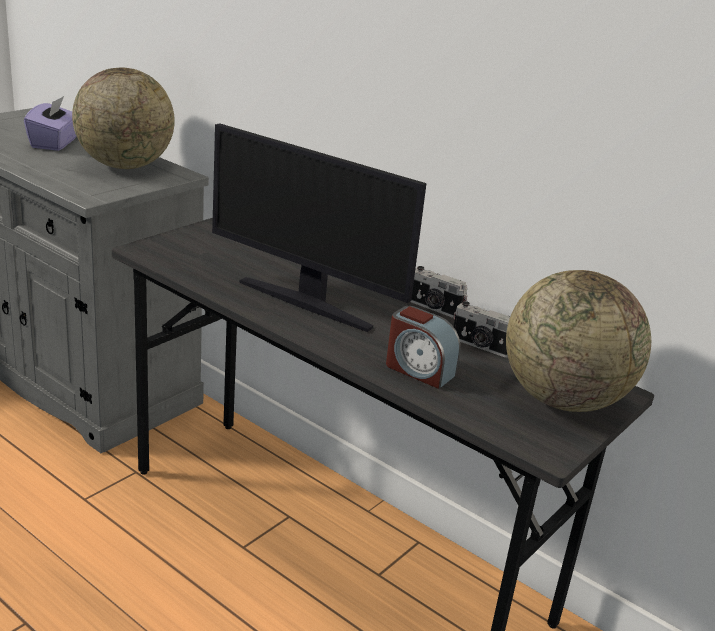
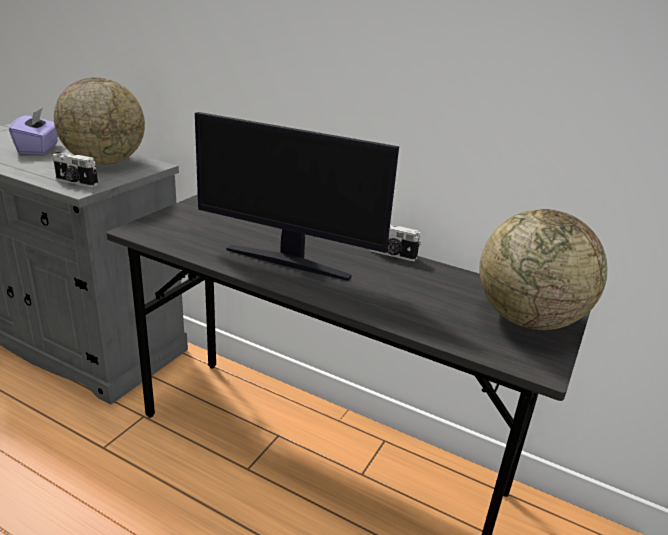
camera: 10 degrees left, 0 degrees up
alarm clock [386,306,461,389] -> none
camera [454,301,510,358] -> camera moved to [53,150,98,187]

